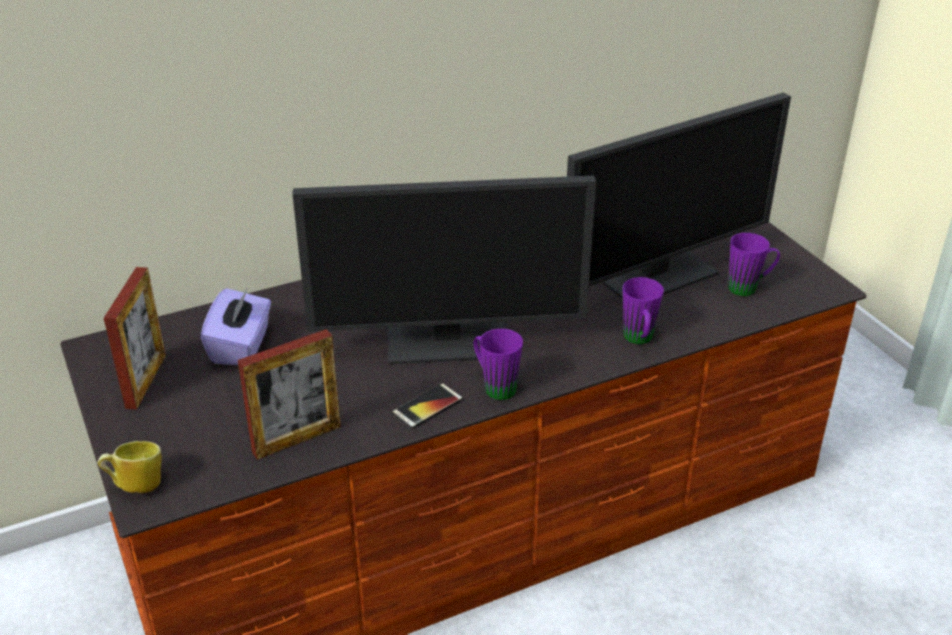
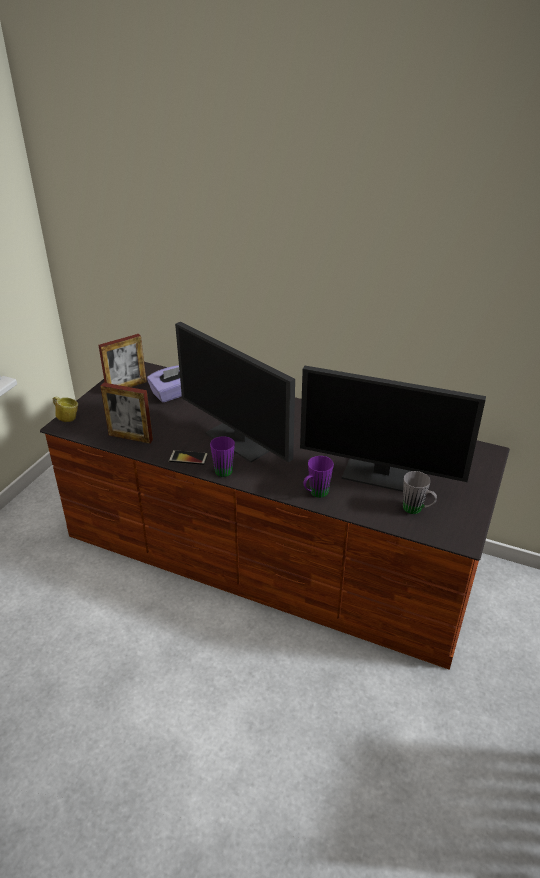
camera: 50 degrees right, 0 degrees up
purple mug [728,233,780,296] -> grey mug [403,471,437,514]

